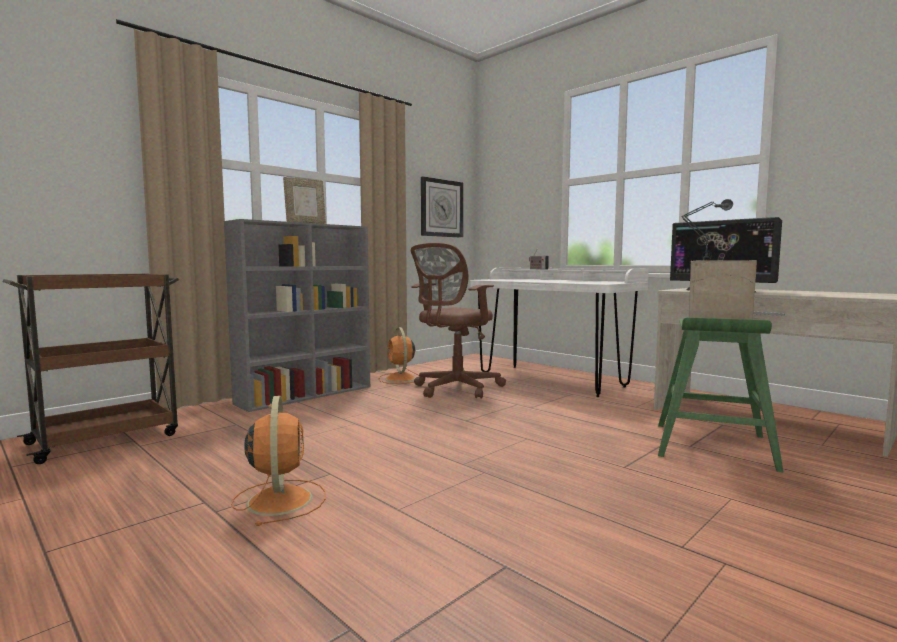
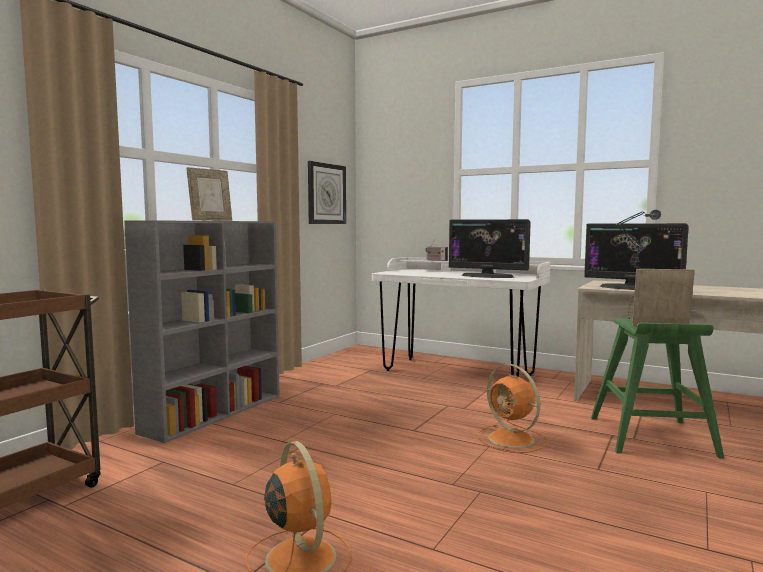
camera: 15 degrees left, 0 degrees up
orange fan [379,327,418,384] -> orange fan moved to [478,364,549,453]
brown office chair [411,242,506,399] -> none
none -> monitor [449,219,531,278]

